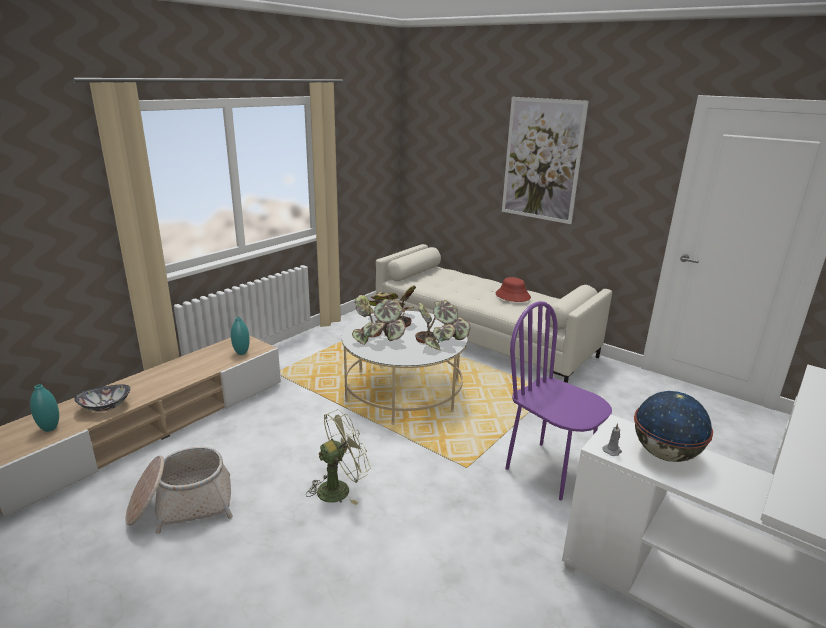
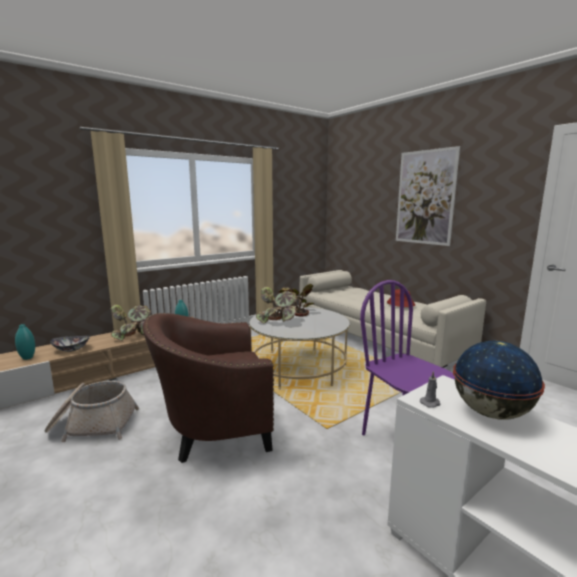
camera: 15 degrees right, 10 degrees down
green fan [306,409,371,505] -> brown armchair [143,313,274,463]
potted plant [415,300,471,351] -> potted plant moved to [110,305,151,341]

